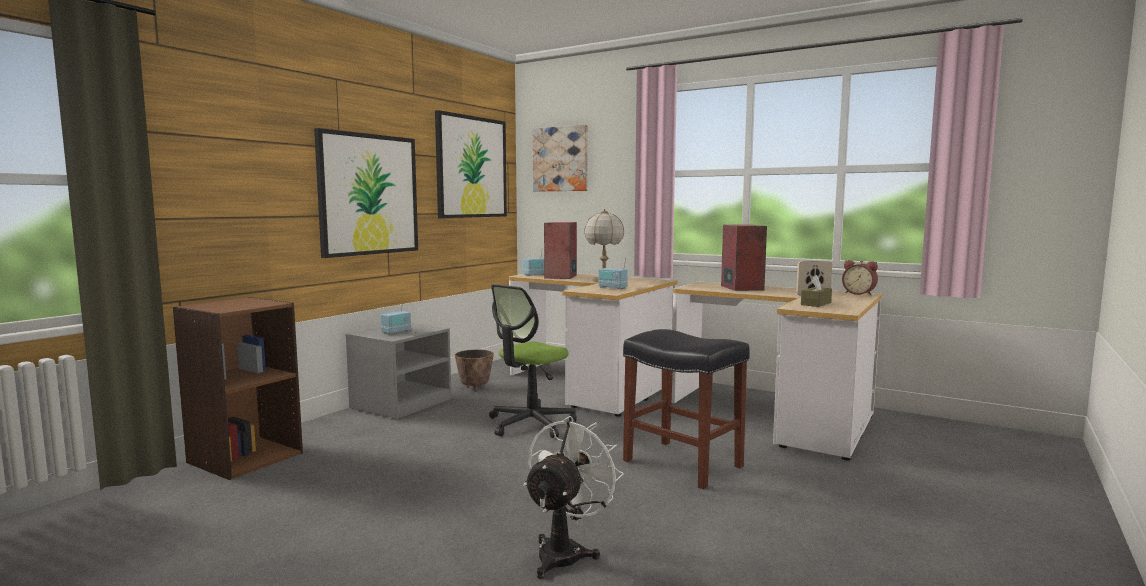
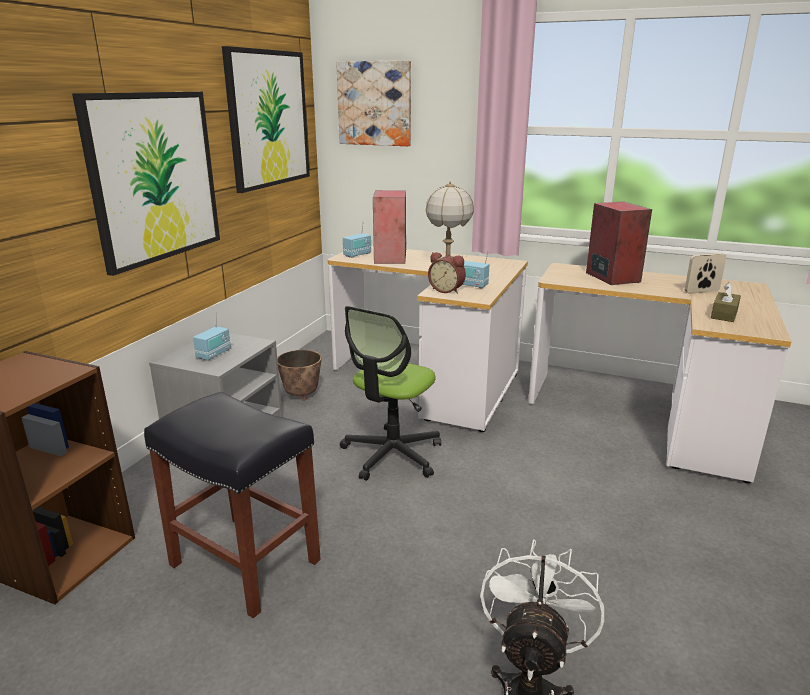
camera: 10 degrees left, 15 degrees up
black stool [623,329,750,489] -> black stool moved to [144,392,321,618]
alarm clock [842,260,878,295] -> alarm clock moved to [428,252,466,294]

